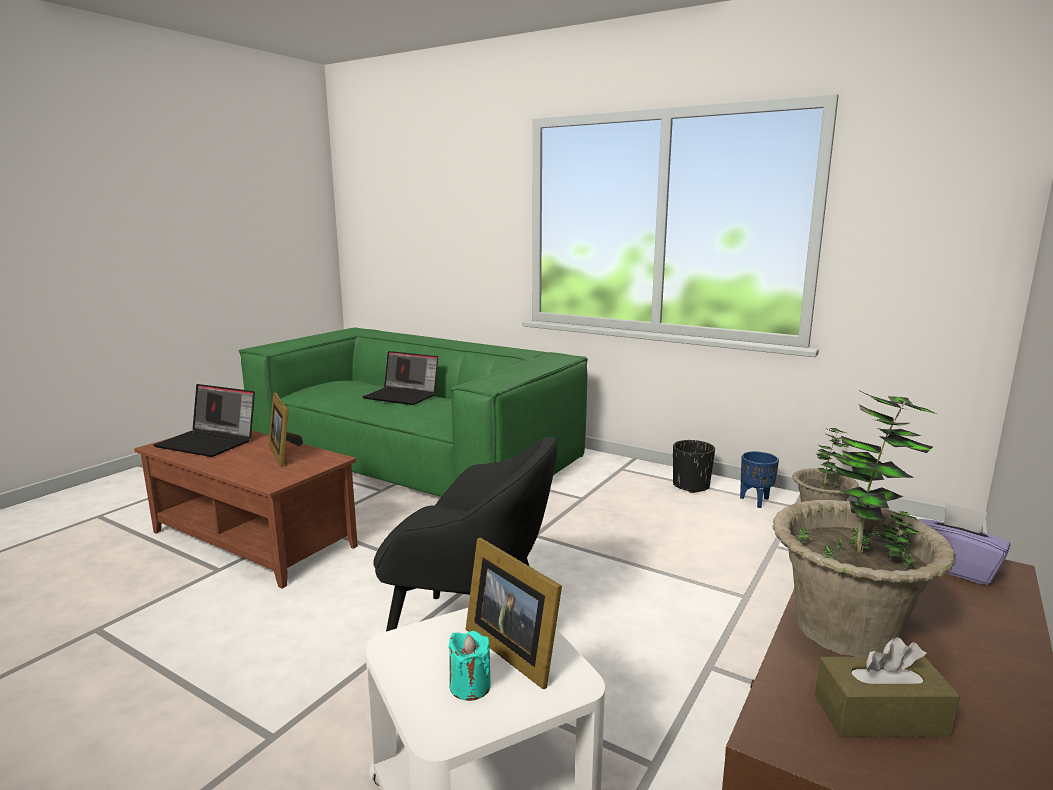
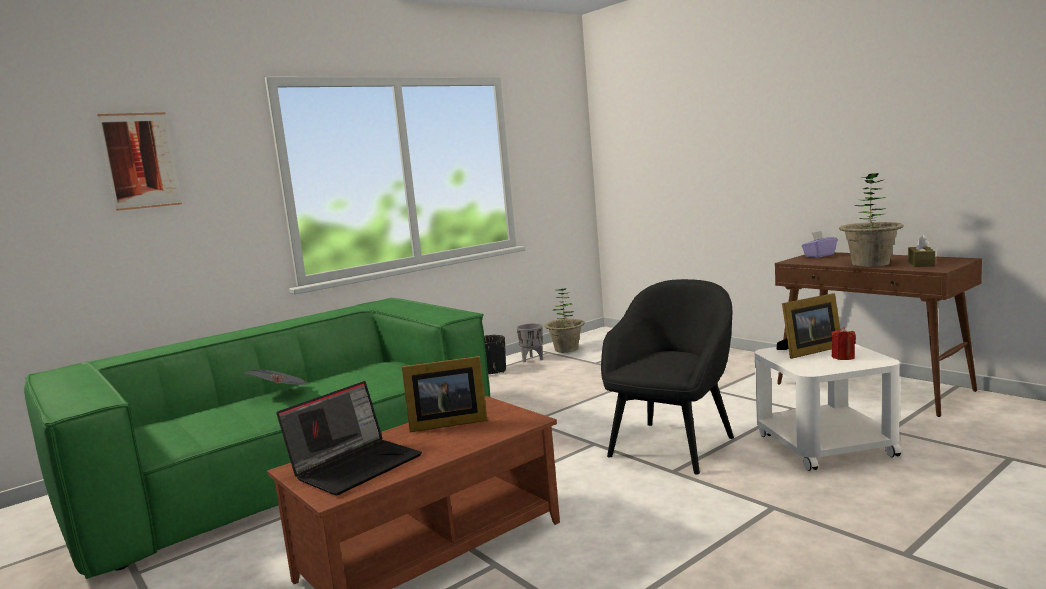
camera: 70 degrees left, 5 degrees down
laptop [362,351,438,405] -> newspaper [244,369,311,385]
turquoise candle [448,631,491,701] -> red candle [831,327,856,360]
blue planter [740,451,779,508] -> grey planter [517,323,543,362]
none -> picture [97,112,182,211]

